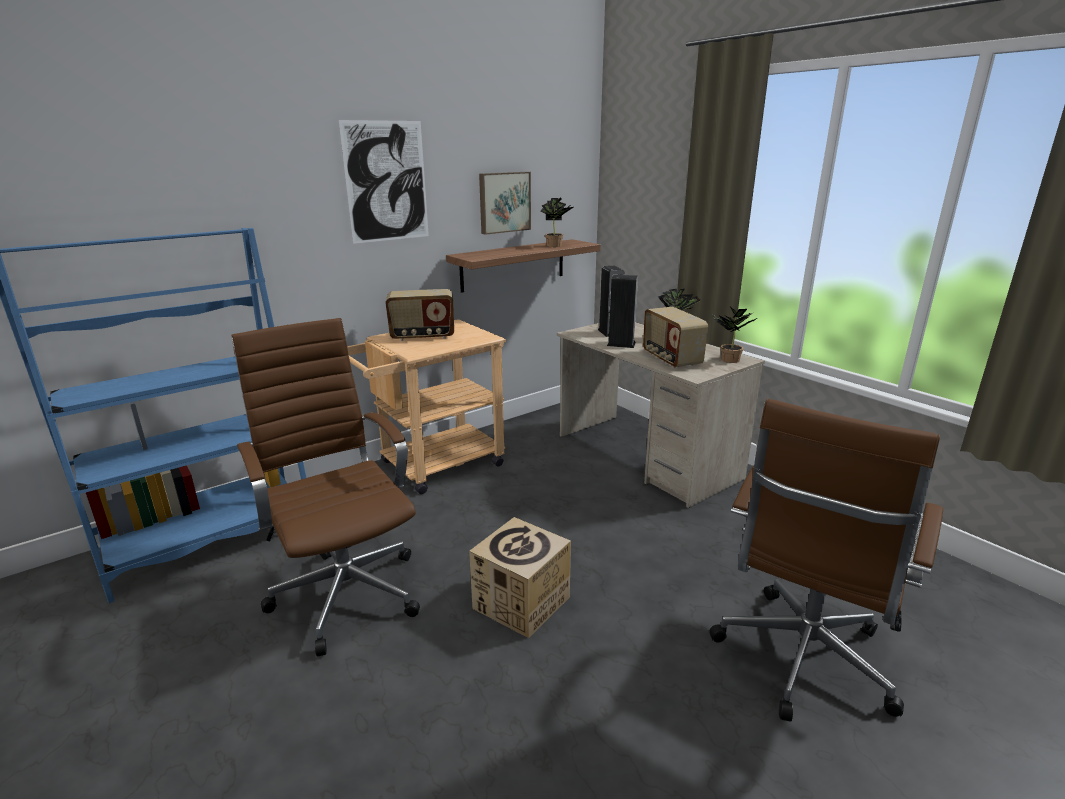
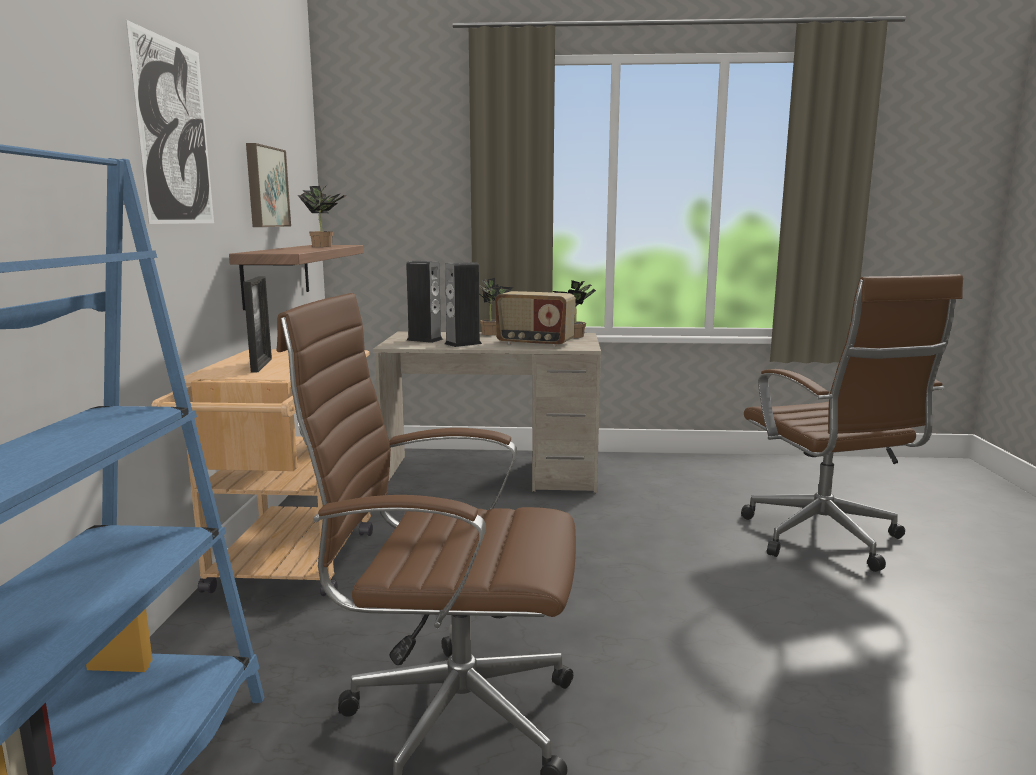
camera: 50 degrees left, 10 degrees down
radio [385,289,454,341] -> picture frame [243,276,272,373]
cardboard box [469,517,571,638] -> none

